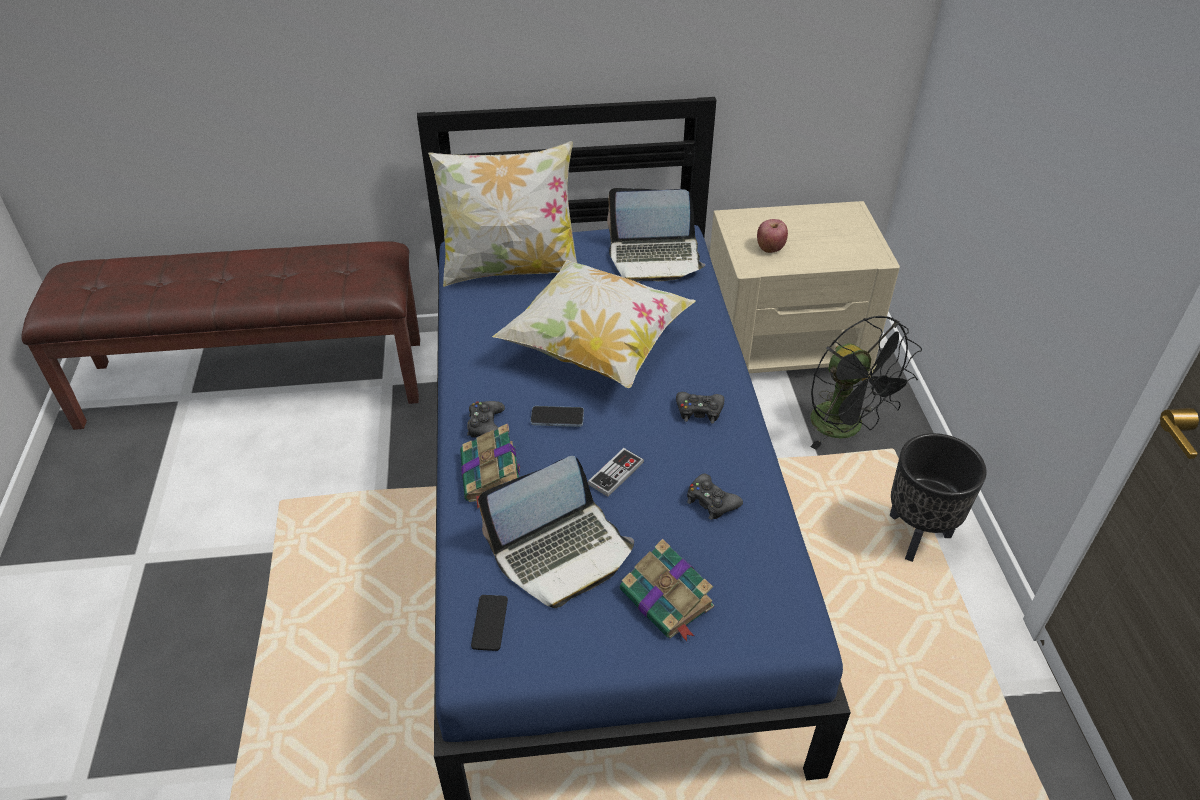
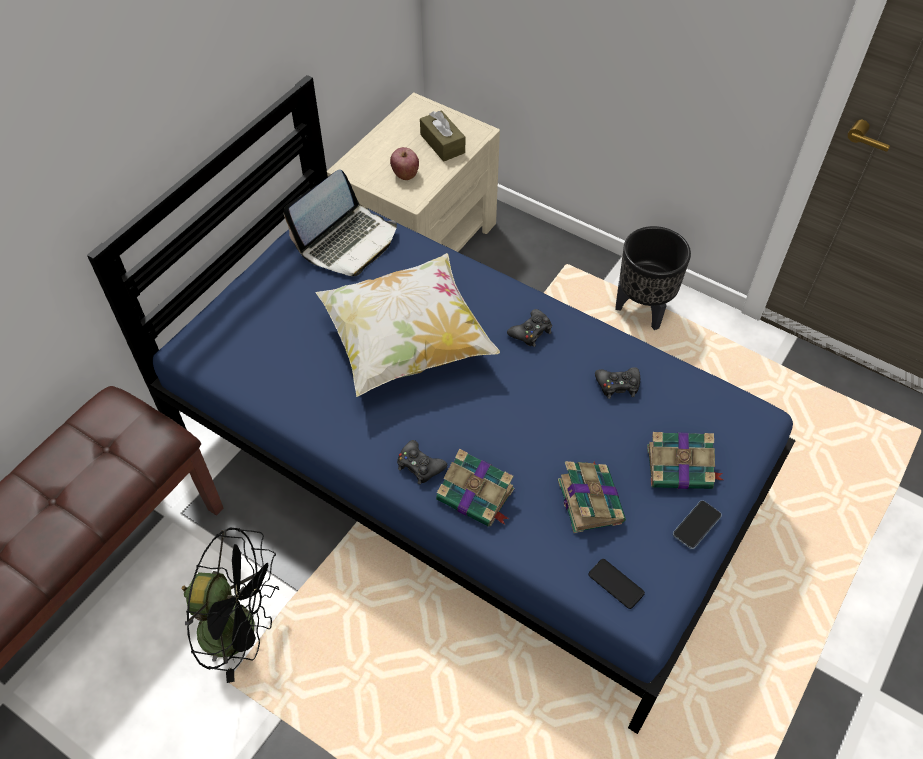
camera: 50 degrees left, 10 degrees up
pillow [428,141,577,287] -> none
laptop [478,456,634,608] -> book [558,461,626,533]
phone [531,406,584,427] -> phone moved to [673,500,722,549]
game controller [588,448,644,497] -> none
black fan [810,316,922,450] -> black fan moved to [182,528,279,683]
none -> brown tissue box [420,110,465,162]

